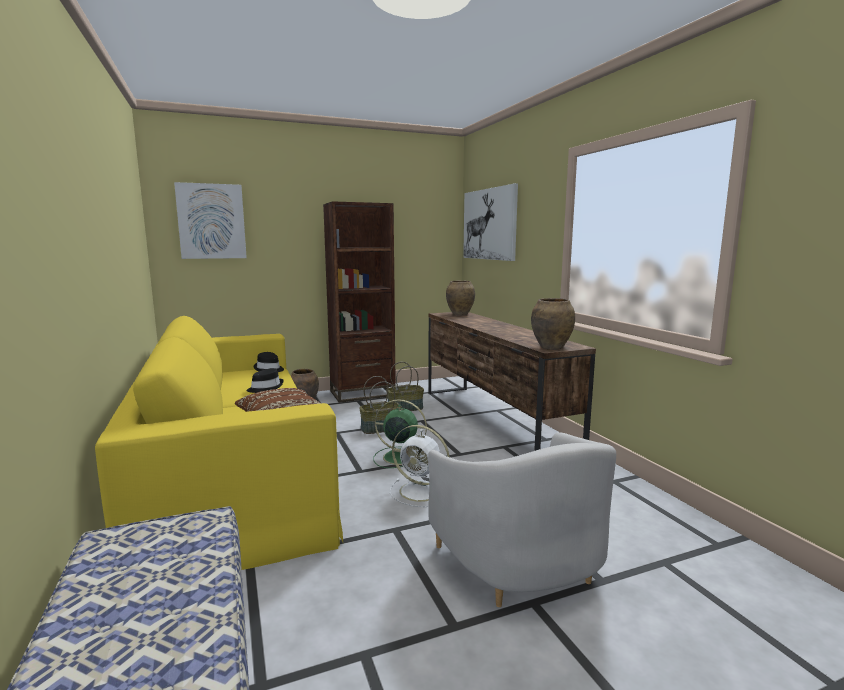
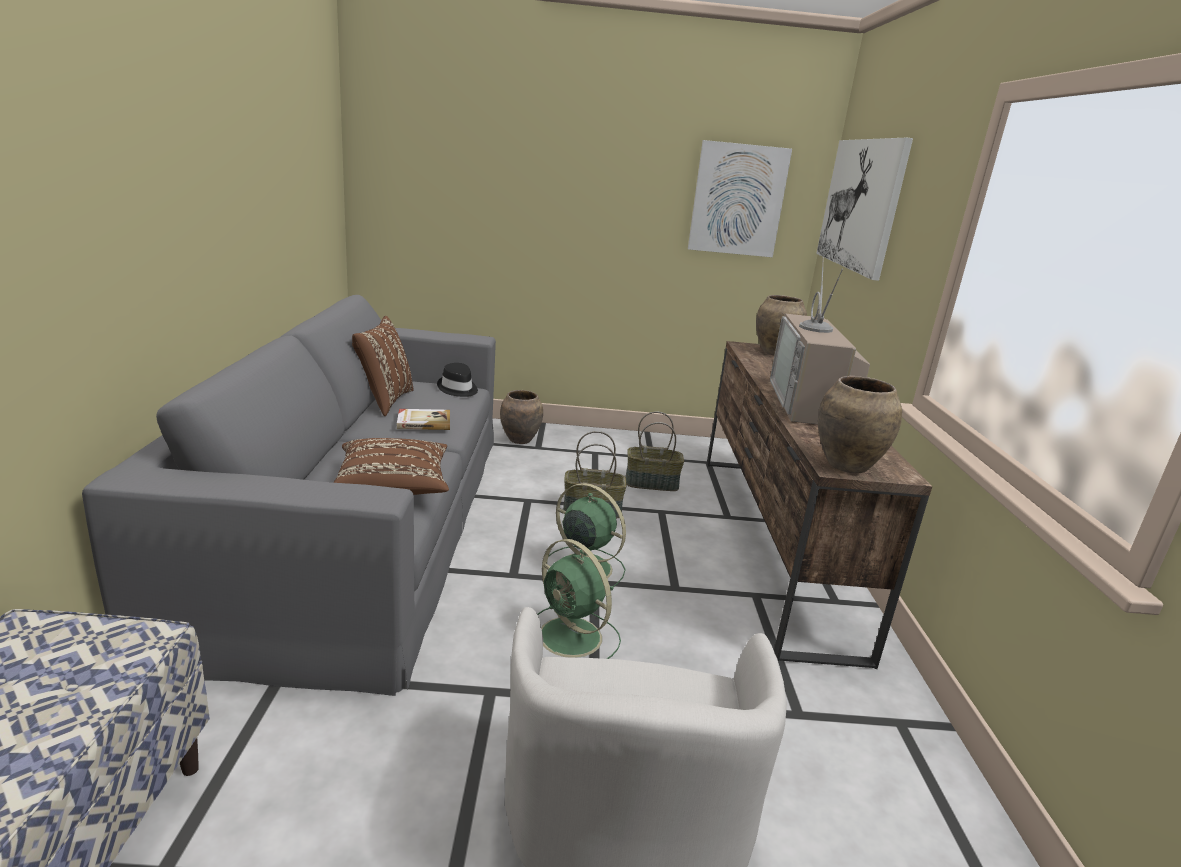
camera: 20 degrees right, 10 degrees up
yellow sofa [95,316,343,570] -> grey sofa [82,295,496,696]
picture [174,182,247,259] -> picture moved to [688,140,792,257]
black hat [246,368,284,393] -> book [397,409,450,430]
brown bookcase [323,201,396,403] -> none
white fan [390,425,450,507] -> green fan [537,539,621,659]
none -> brown pillow [352,316,414,416]
none -> television [770,257,870,425]

